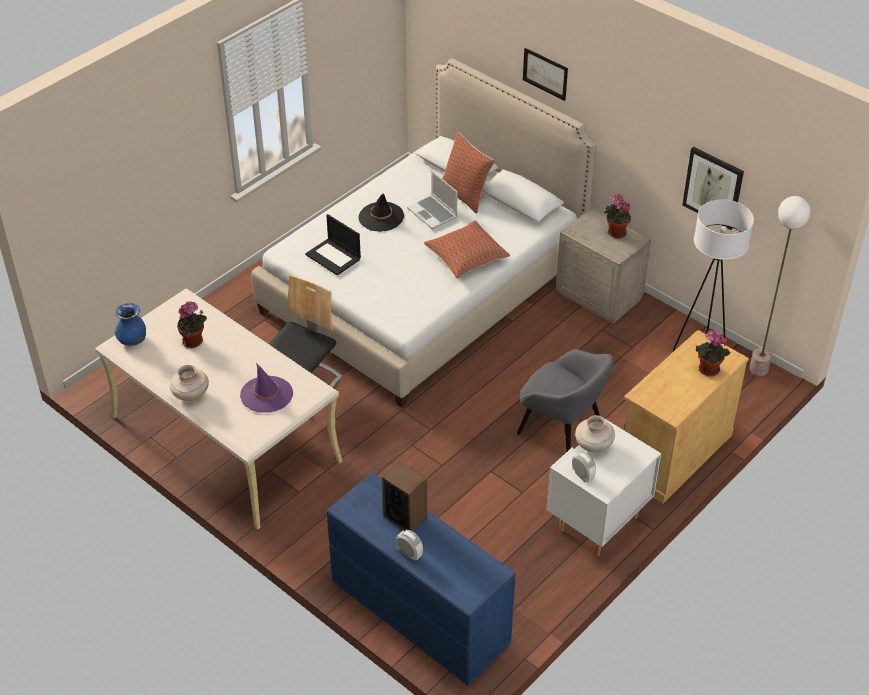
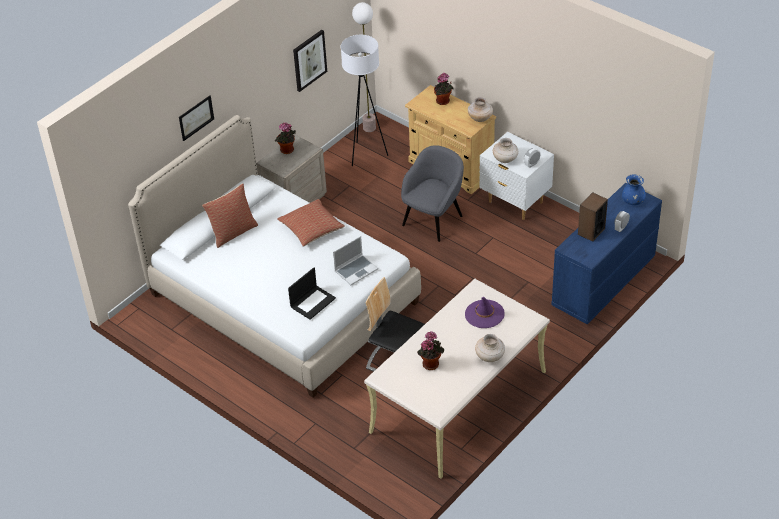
camera: 90 degrees left, 0 degrees up
blue vase [115,303,146,346] -> blue vase moved to [622,174,646,205]
black hat [359,194,404,232] -> none
laptop [407,171,458,229] -> laptop moved to [333,236,378,285]
none -> beige vase [468,97,493,122]

